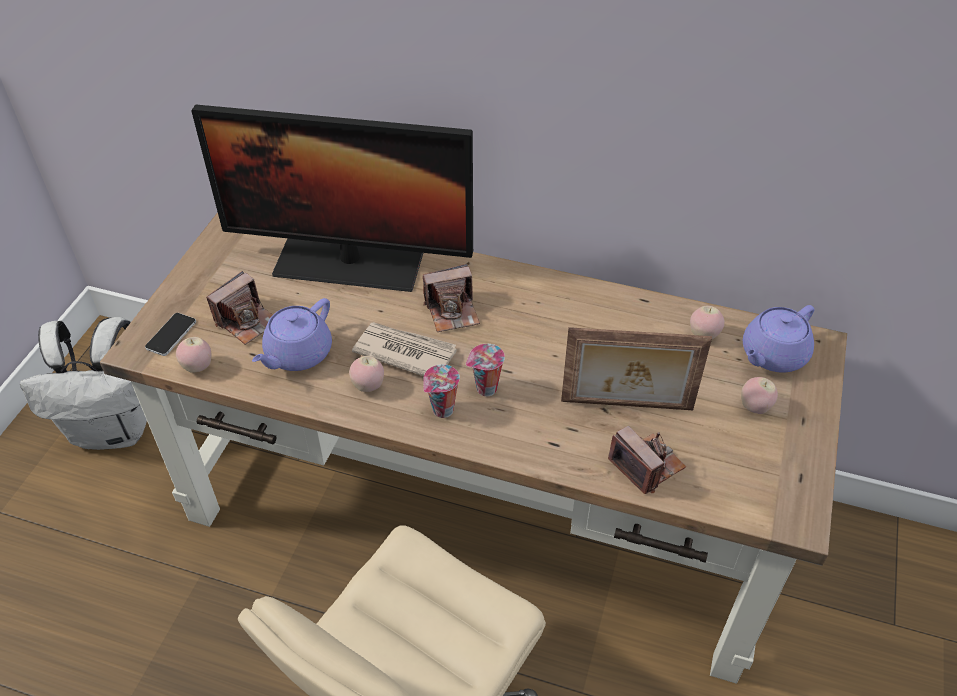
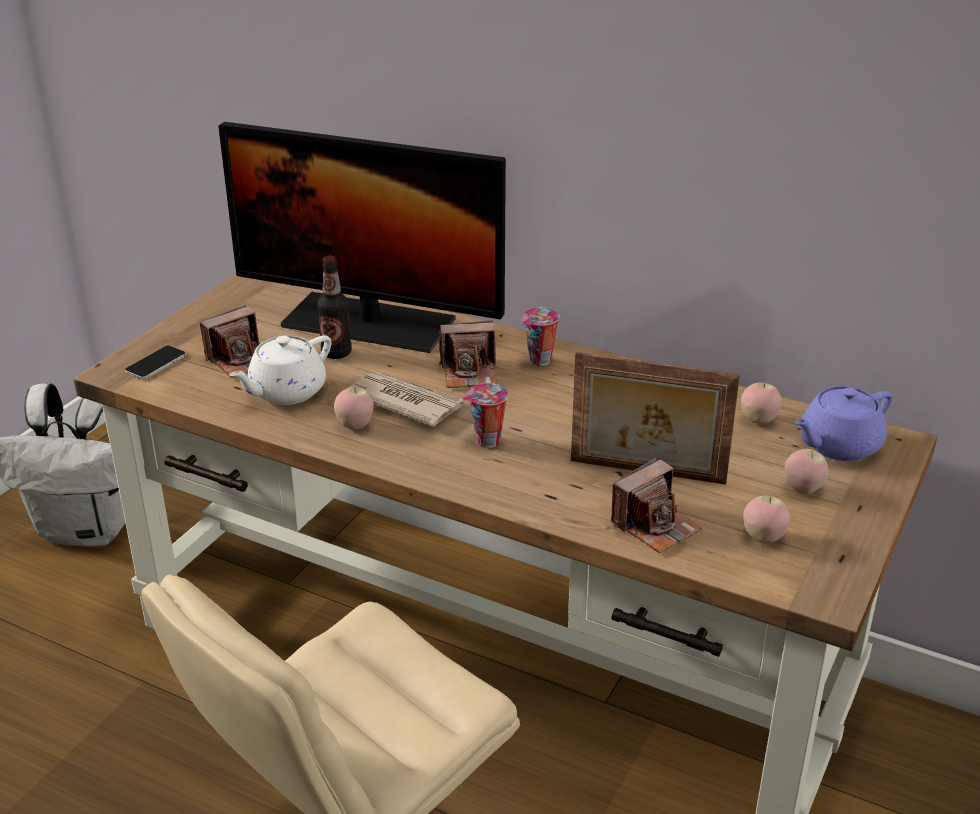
camera: 10 degrees right, 15 degrees down
apple [176,337,211,373] -> apple moved to [743,495,790,543]
purple teapot [252,298,332,371] -> white teapot [229,335,331,405]
cup [423,364,460,418] -> cup moved to [521,307,560,366]
camera [608,426,686,494] -> camera turned 75 degrees clockwise [611,457,702,553]
none -> bottle [317,256,352,359]

